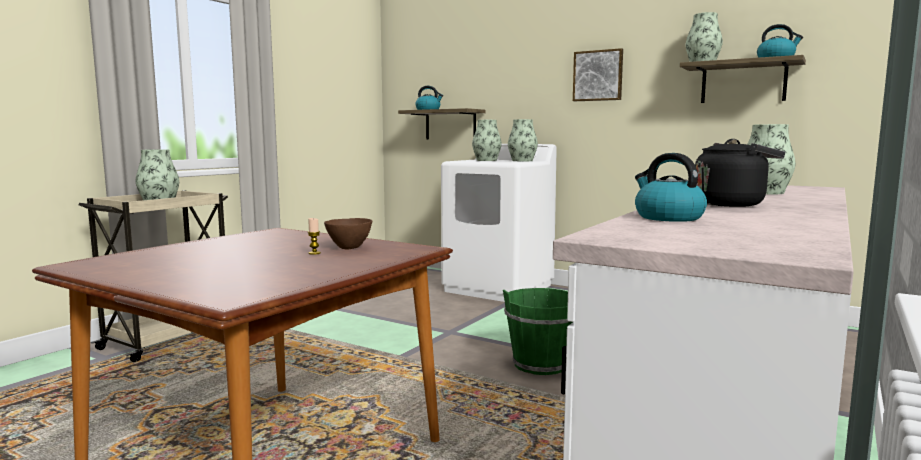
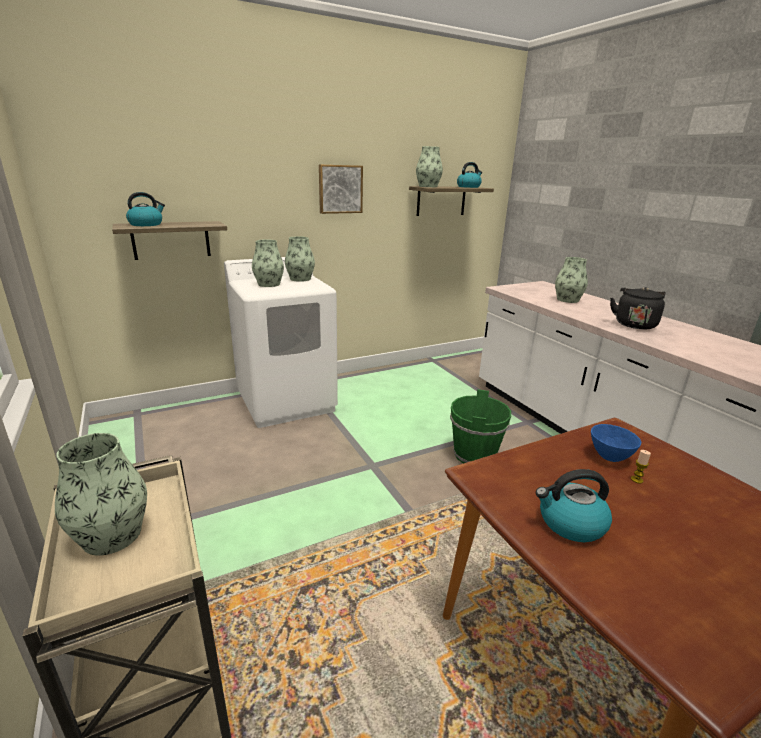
camera: 60 degrees left, 15 degrees up
brown bowl [324,218,372,249] -> blue bowl [591,424,641,462]
kettle [635,153,707,222] -> kettle moved to [536,469,612,542]

